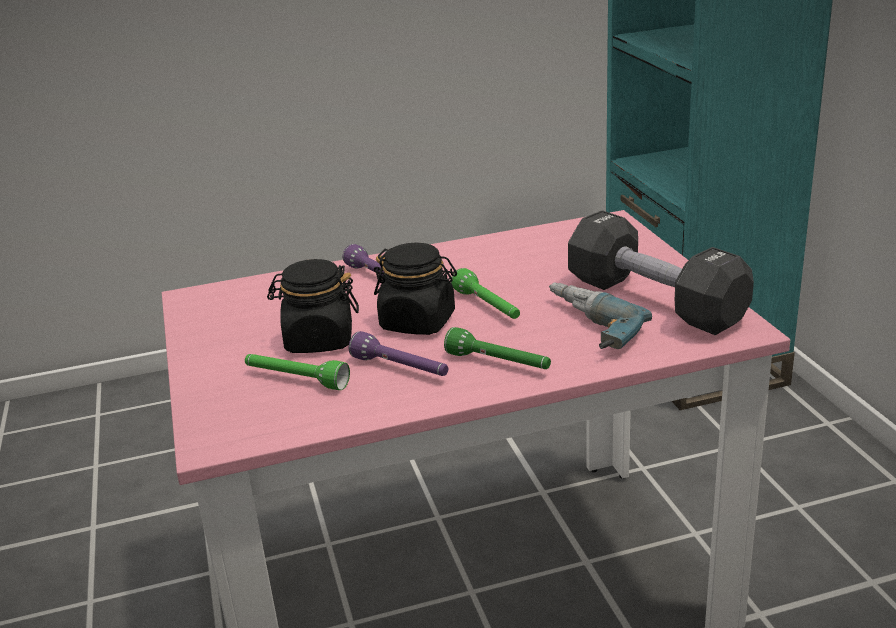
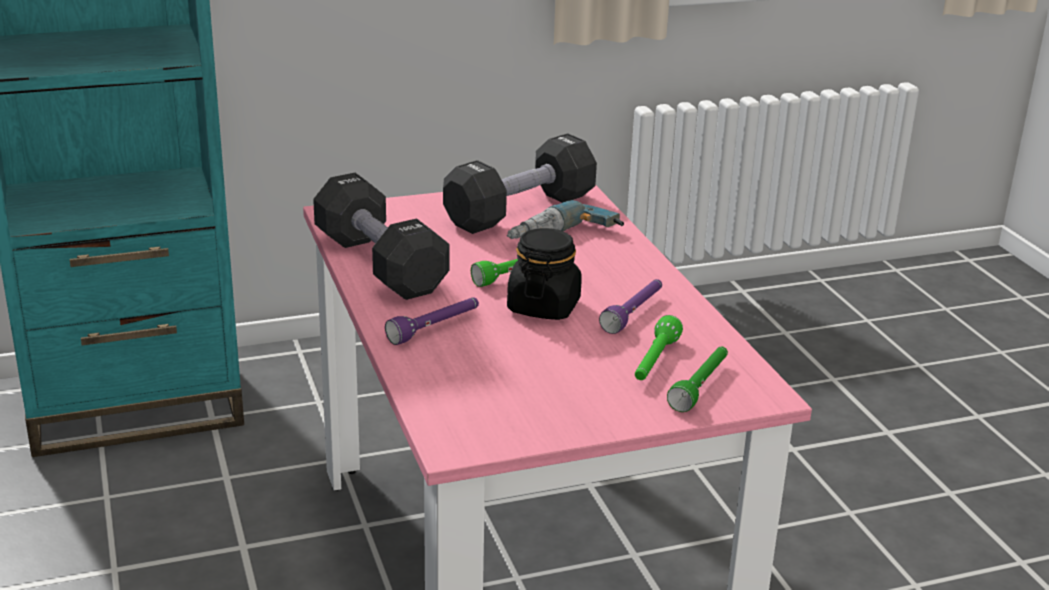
camera: 95 degrees left, 0 degrees up
black jar [267,259,359,353] -> none
green flashlight [444,327,551,369] -> green flashlight moved to [667,346,728,412]
none -> black dumbbell [313,173,450,300]

